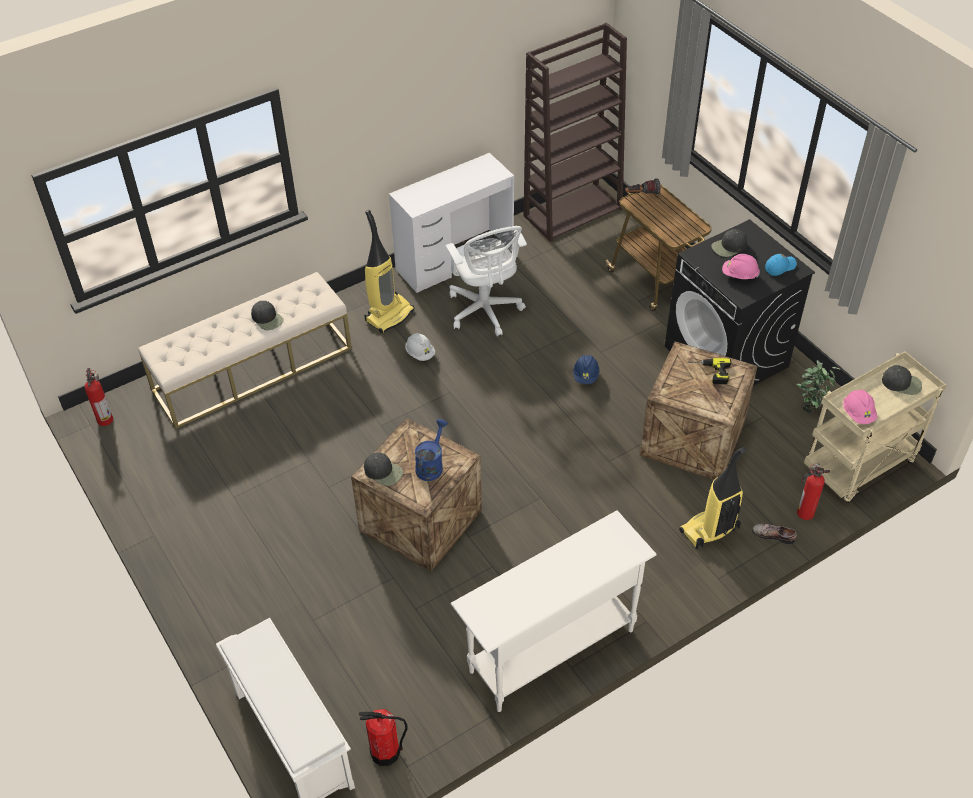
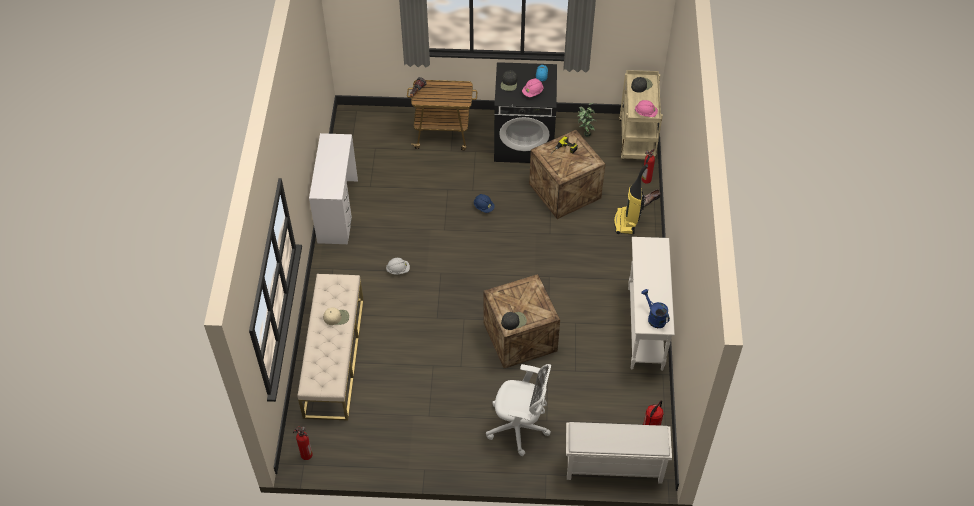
camera: 55 degrees left, 5 degrees up
black cap [251,301,283,330] -> beige cap [323,308,349,325]
vacuum cleaner [364,210,414,333] -> none
blue watering can [415,419,448,481] -> blue watering can moved to [641,289,670,328]
white office chair [446,226,527,337] -> white office chair moved to [486,364,551,456]
brown bookcase [524,23,627,242] -> none

